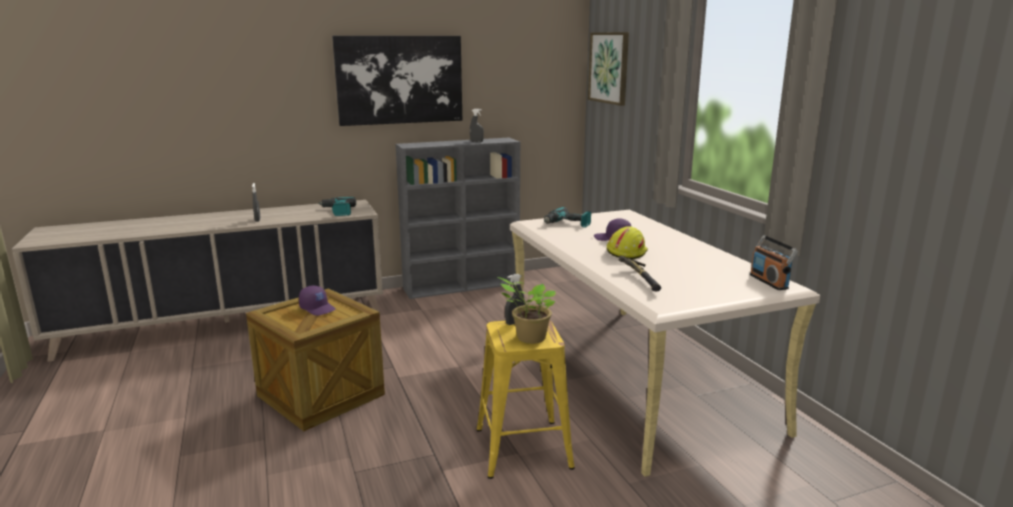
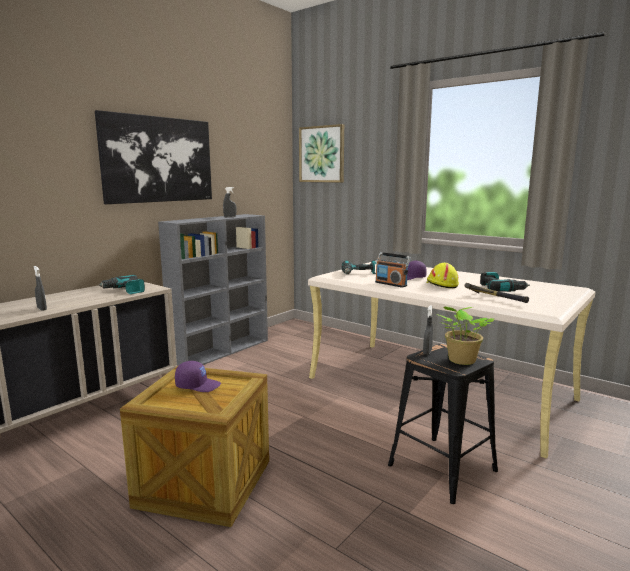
camera: 30 degrees left, 5 degrees down
yellow stool [476,320,575,479] -> black stool [388,344,498,504]
radio [750,235,798,290] -> radio moved to [375,252,411,288]
none -> power drill [480,272,530,292]

